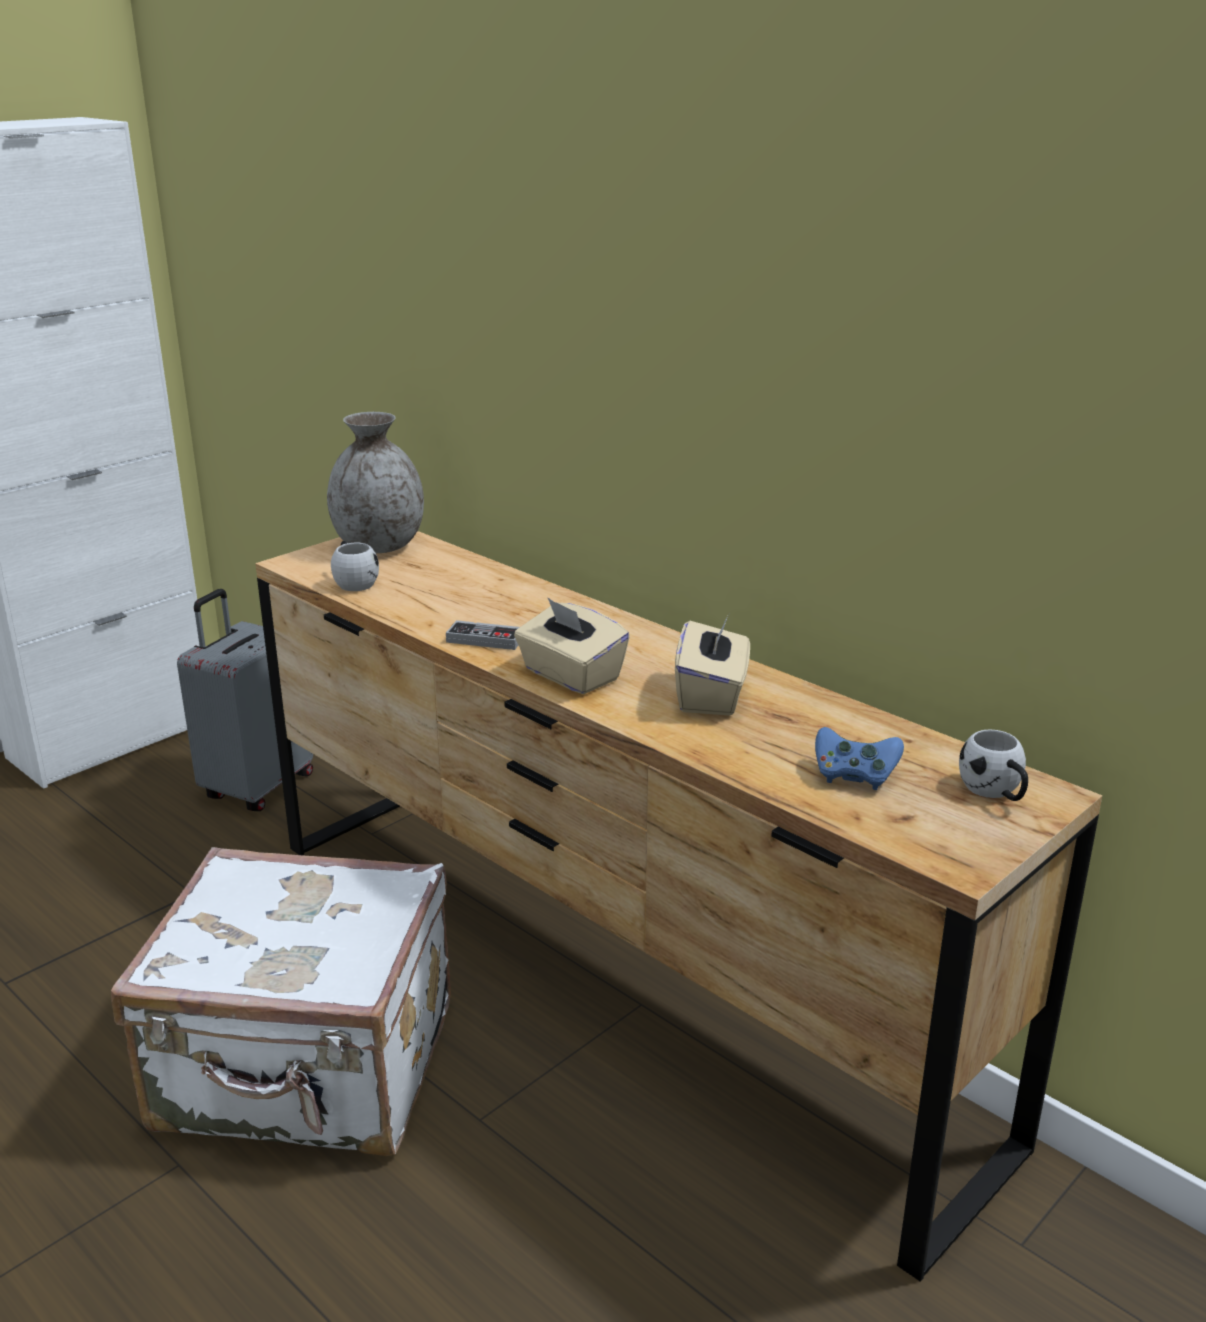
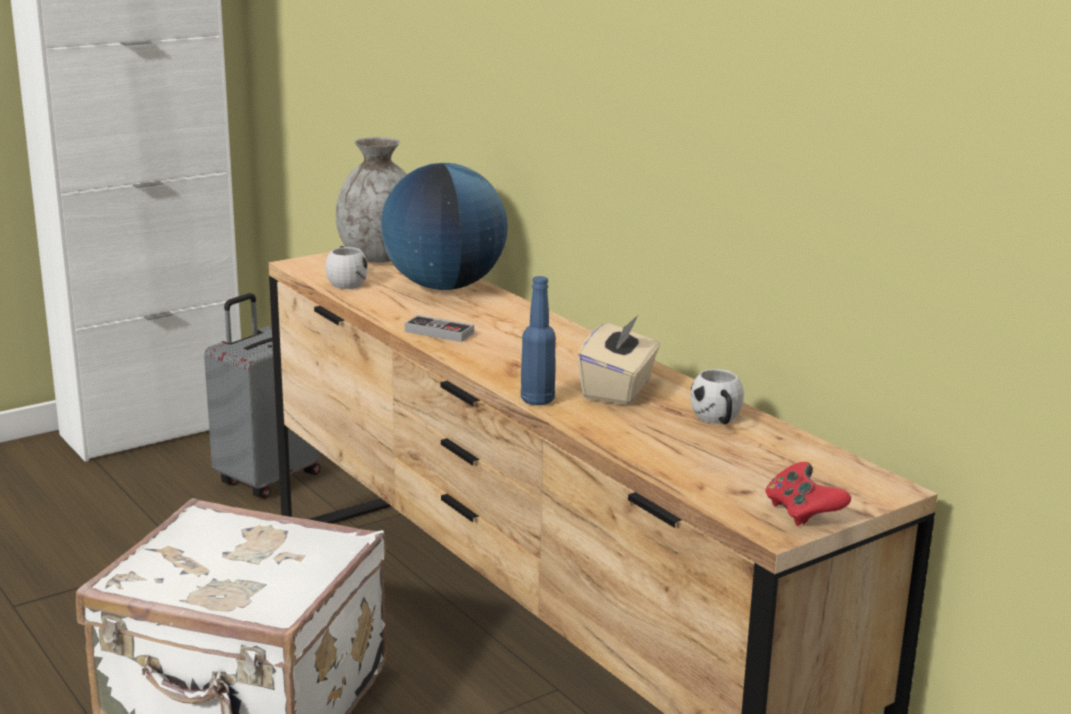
camera: 10 degrees right, 5 degrees down
beige tissue box [514,597,630,694] -> none
blue game controller [815,727,904,790] -> none
white mug [959,729,1028,801] -> white mug moved to [690,369,744,425]
none -> globe [381,163,508,290]
none -> blue bottle [521,276,556,405]
none -> red game controller [765,462,851,526]

